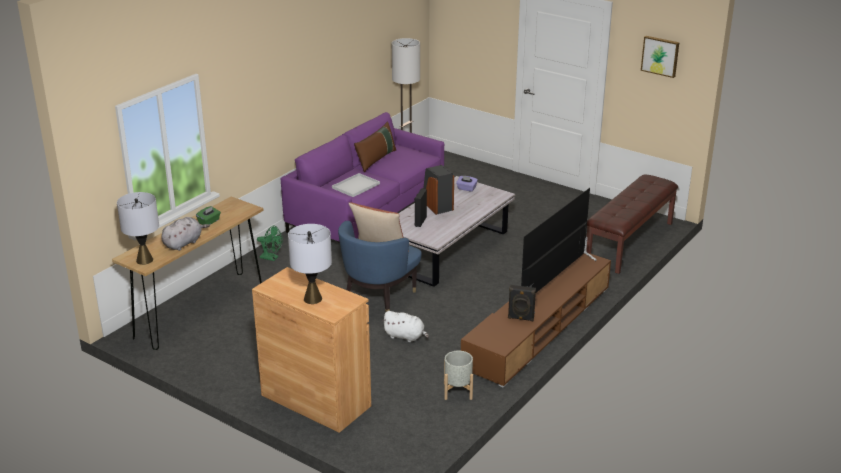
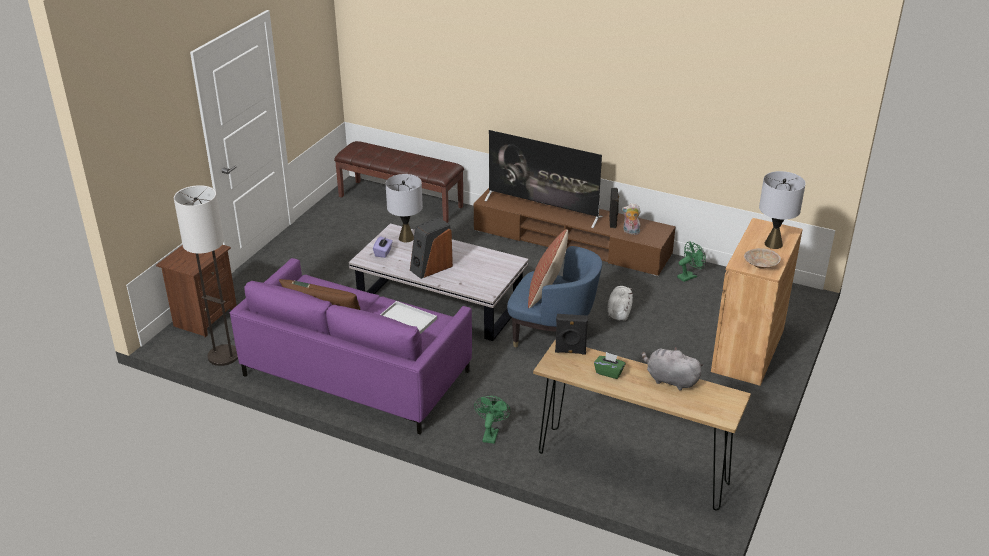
camera: 100 degrees left, 5 degrees up
grey table lamp [117,192,159,265] -> grey table lamp moved to [386,174,423,242]
black speaker [414,188,427,227] -> black speaker moved to [555,314,588,355]
grey planter [444,351,473,400] -> green fan [677,242,706,282]
picture [641,36,679,78] -> none
none -> brown nightstand [156,245,237,337]
none -> plush toy [622,203,641,236]
none -> beige bowl [744,248,781,269]

